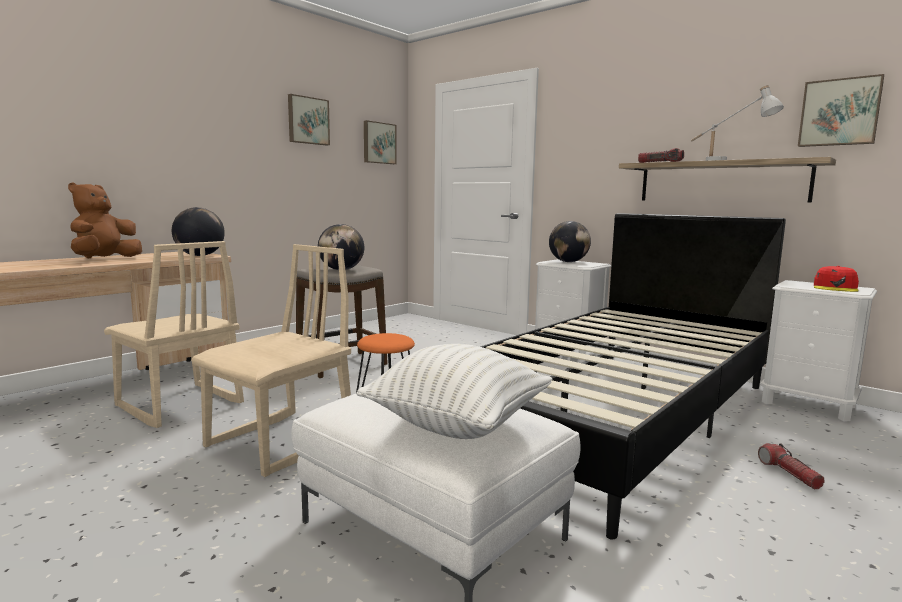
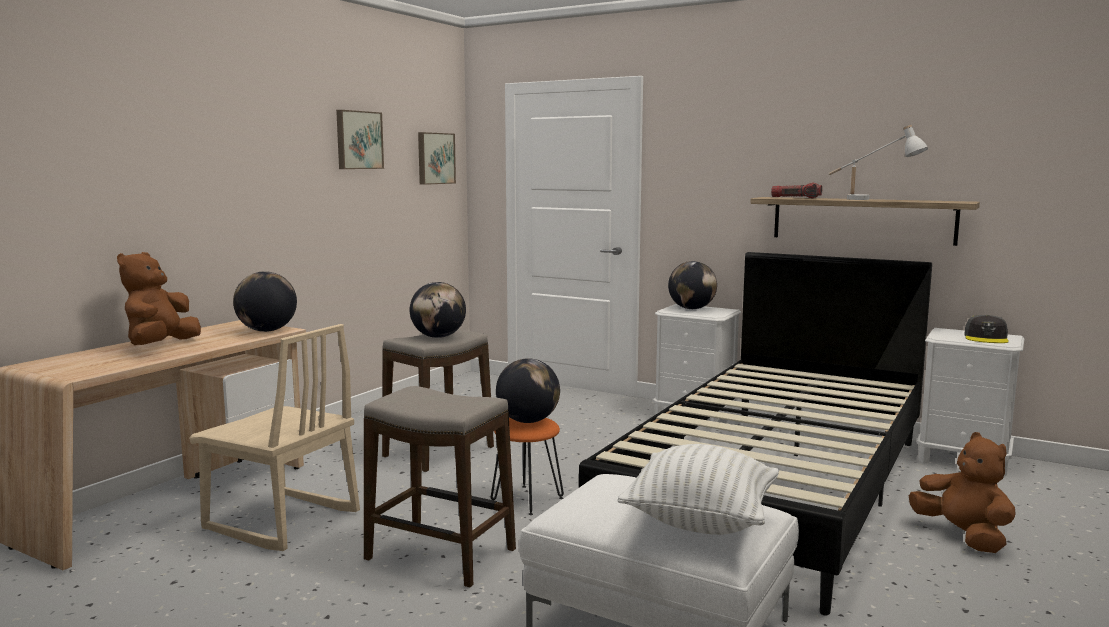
camera: 10 degrees left, 0 degrees up
beige chair [191,244,351,477] -> stool [364,386,516,588]
flashlight [758,443,825,490] -> brown plush toy [909,432,1016,553]
picture [798,74,884,147] -> none
red cap [814,266,859,292] -> grey cap [964,315,1009,343]
none -> globe [496,358,560,423]

